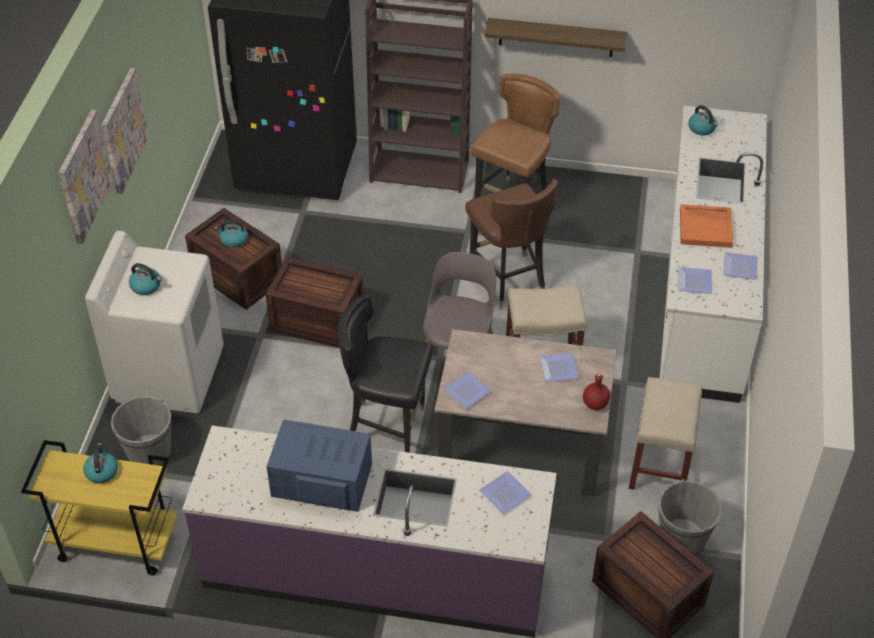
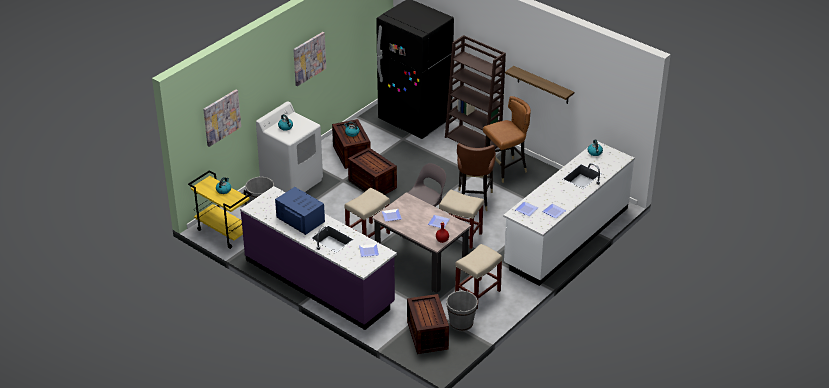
camera: 30 degrees right, 10 degrees down
picture [58,110,113,244] -> picture moved to [203,89,241,147]
black chair [337,294,433,453] -> beige stool [345,188,390,238]
orange tray [680,204,733,248] -> none

